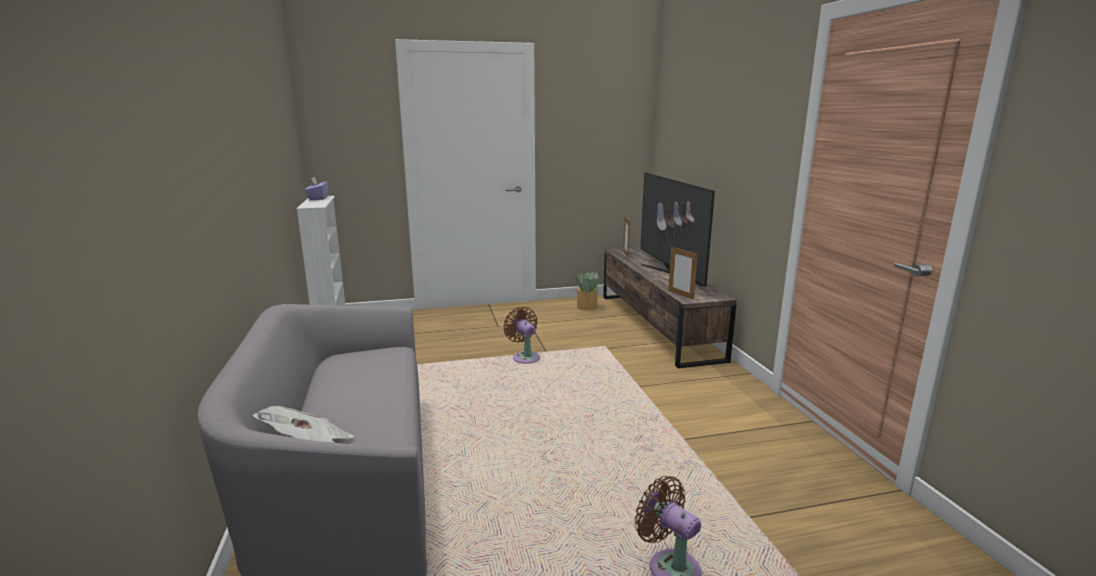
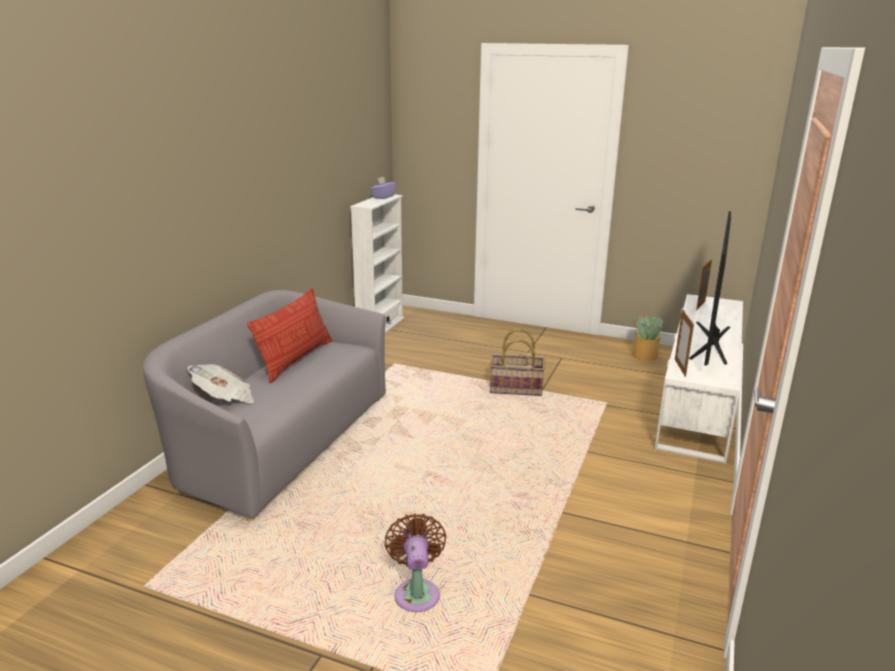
camera: 35 degrees right, 5 degrees up
brown fan [503,307,540,364] -> basket [490,329,545,396]
brown tv stand [603,247,737,369] -> white tv stand [655,294,743,463]
none -> pillow [247,288,333,383]

